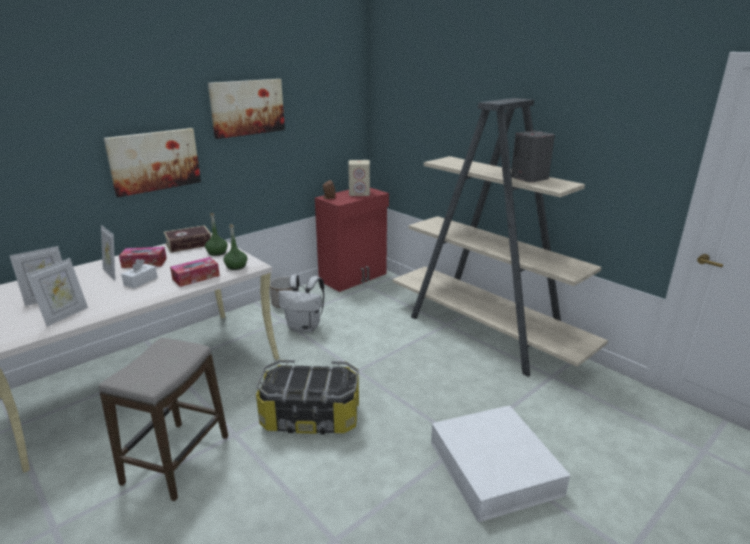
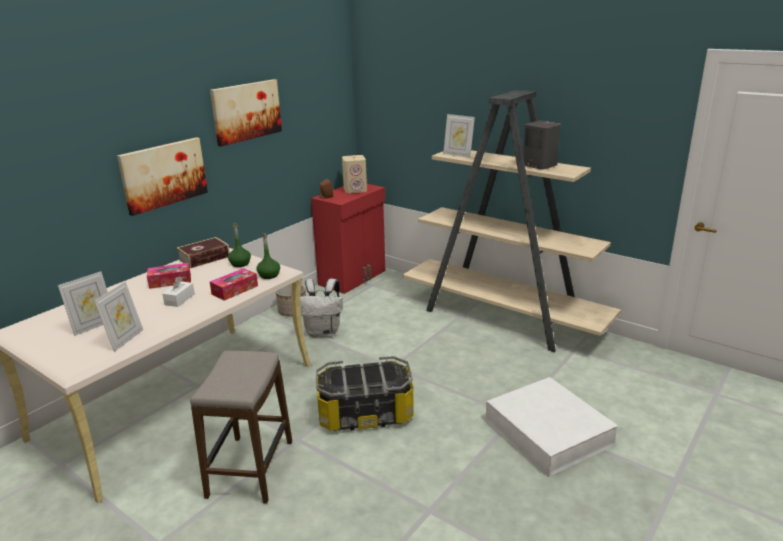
camera: 10 degrees left, 0 degrees up
picture frame [101,225,115,280] -> picture frame moved to [443,114,475,158]

